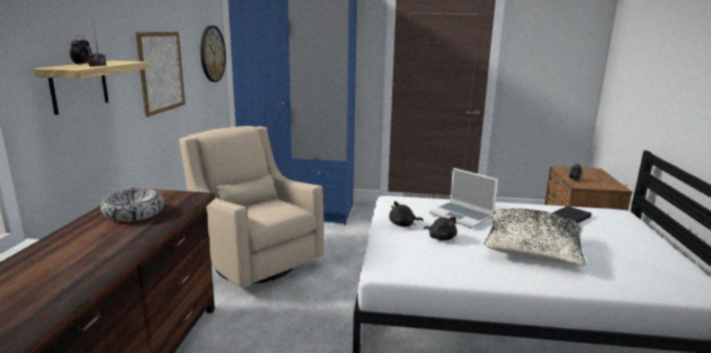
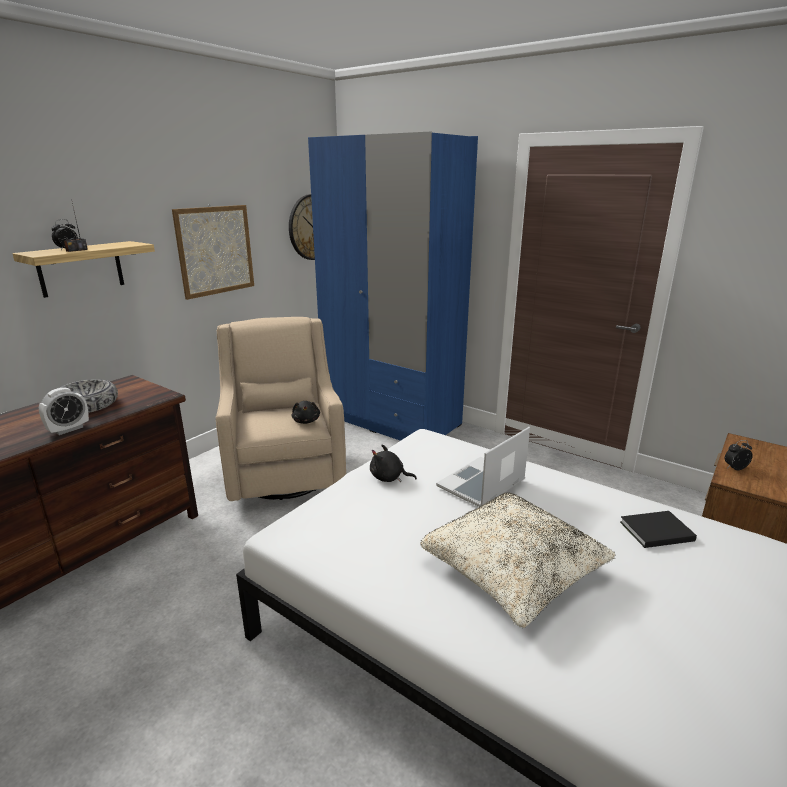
camera: 30 degrees right, 5 degrees up
black plush toy [424,217,457,241] -> black plush toy moved to [292,401,320,424]
laptop [429,168,498,228] -> laptop turned 60 degrees clockwise [436,427,530,507]
none -> alarm clock [39,387,89,435]

